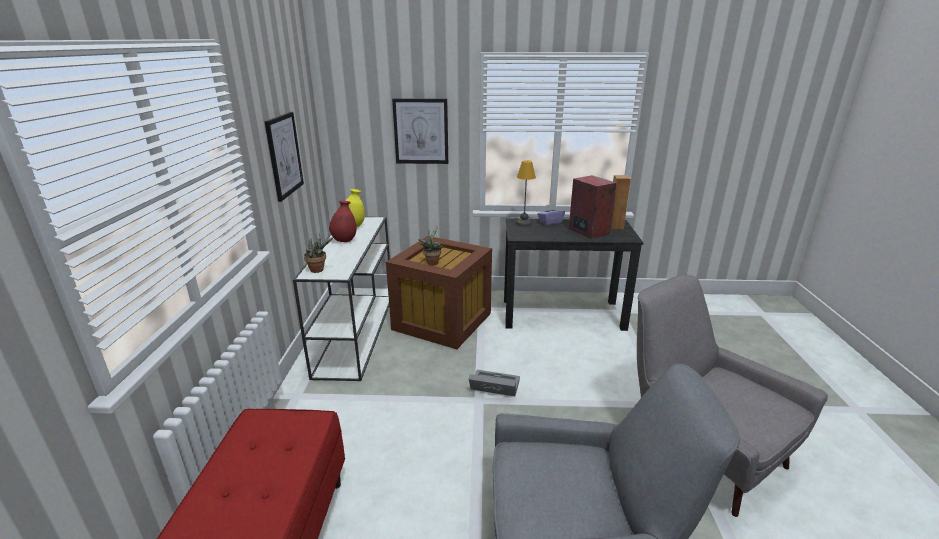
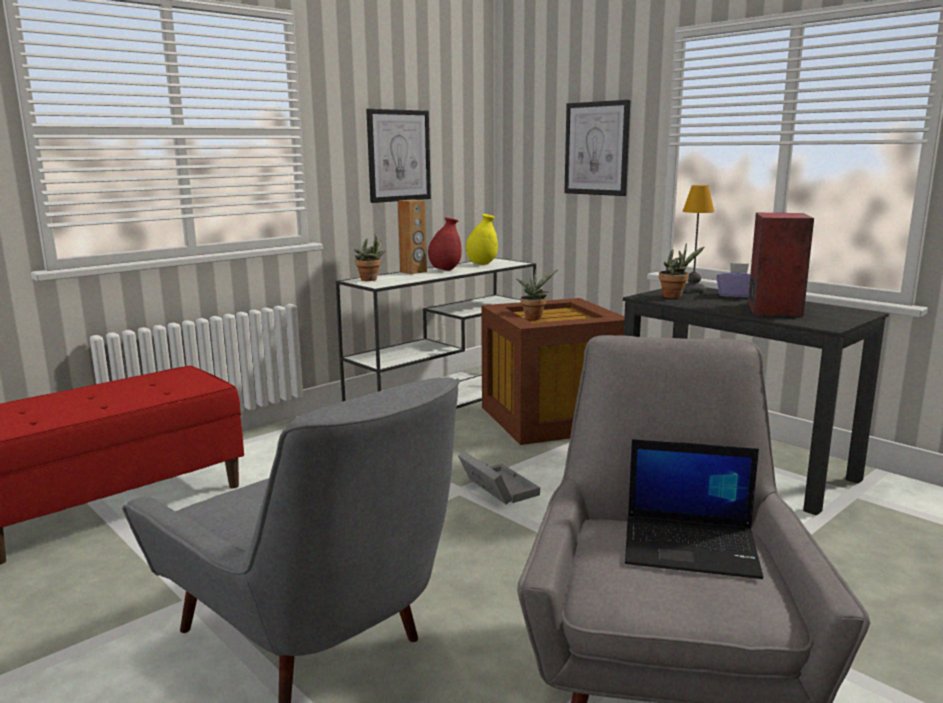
camera: 45 degrees right, 10 degrees down
brown speaker [611,175,631,229] -> brown speaker moved to [398,199,427,274]
none -> laptop [625,439,763,579]
none -> potted plant [659,243,704,298]

